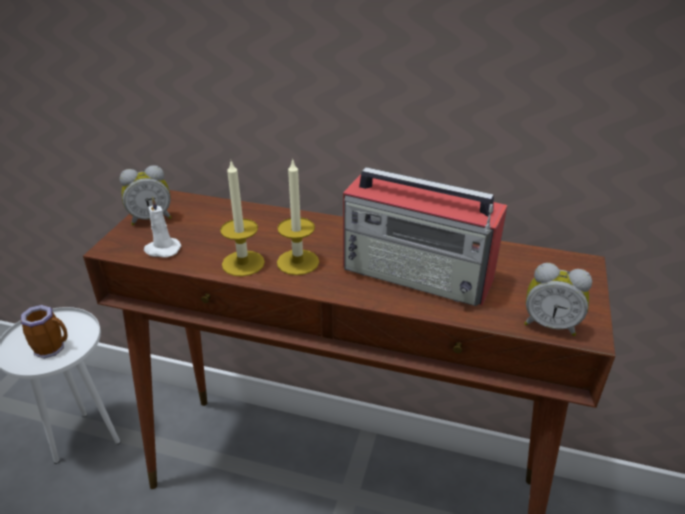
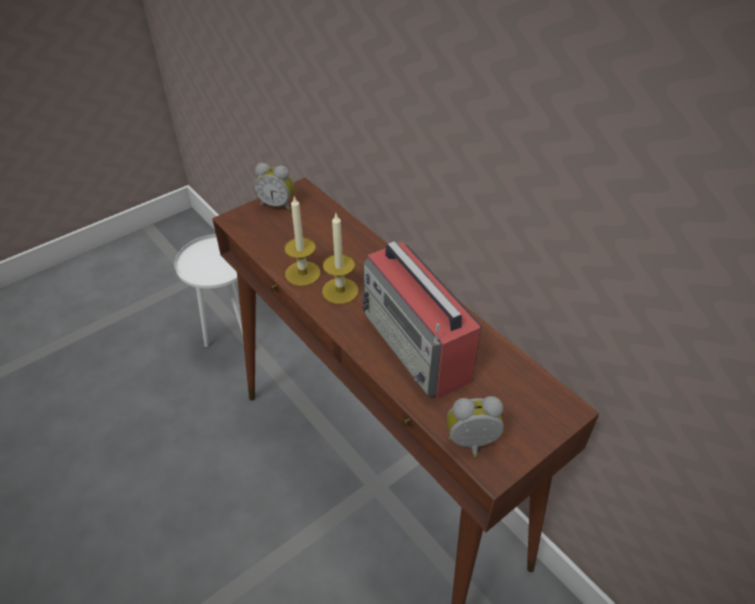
camera: 35 degrees right, 10 degrees up
mug [21,305,68,359] -> none
white candle [144,196,181,258] -> none
alarm clock [524,263,592,336] -> alarm clock turned 120 degrees clockwise [447,396,504,457]

